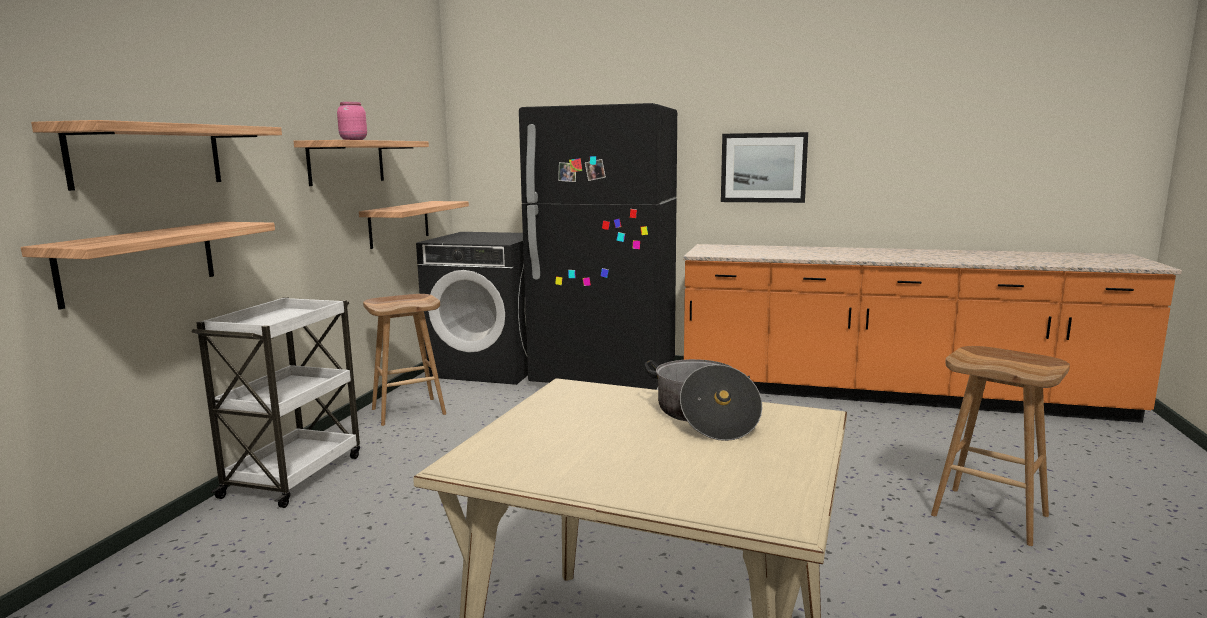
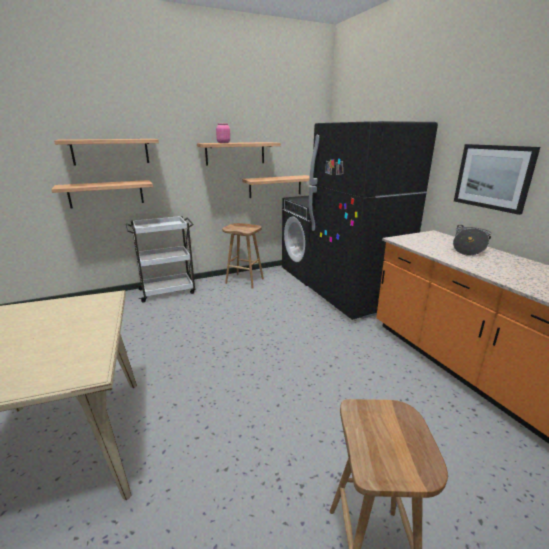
camera: 50 degrees right, 10 degrees up
cooking pot [645,359,762,441] -> cooking pot moved to [453,225,491,255]

